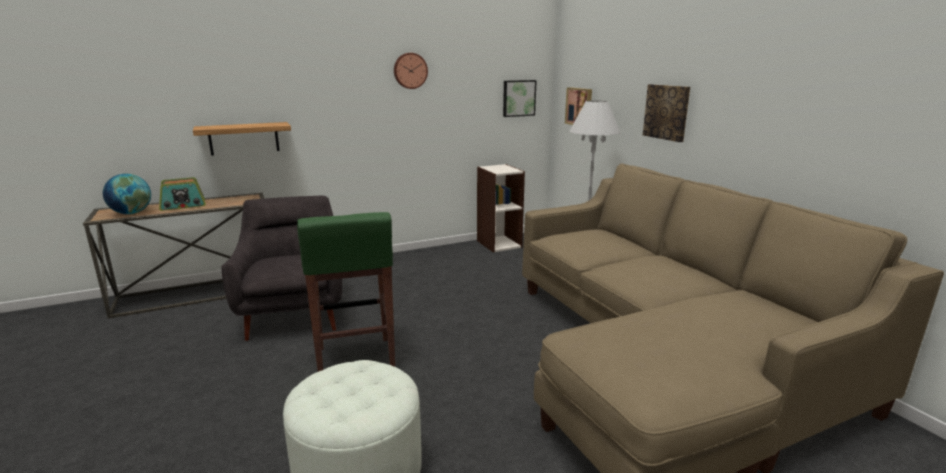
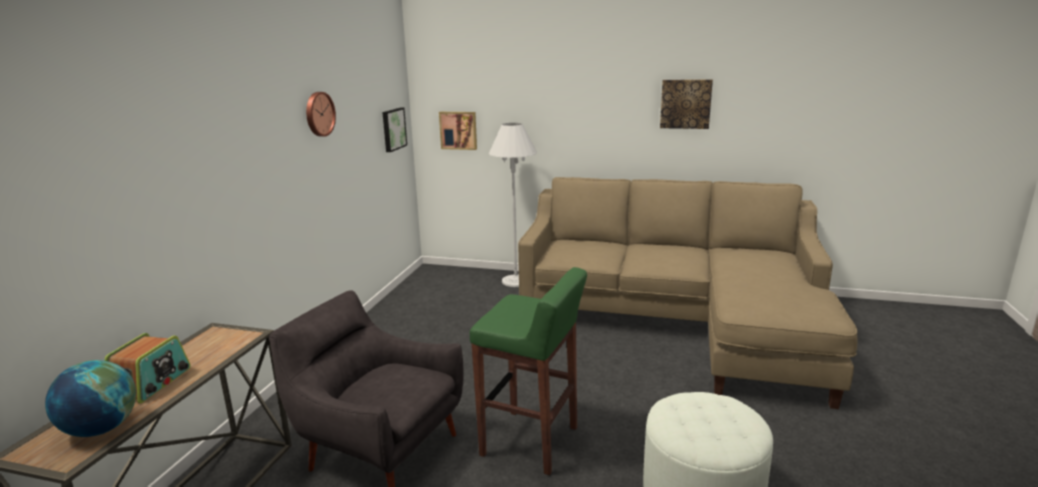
camera: 50 degrees left, 0 degrees up
shelf [193,122,291,156] -> none
bookcase [477,164,525,253] -> none
picture [643,84,690,142] -> picture moved to [660,80,713,129]

